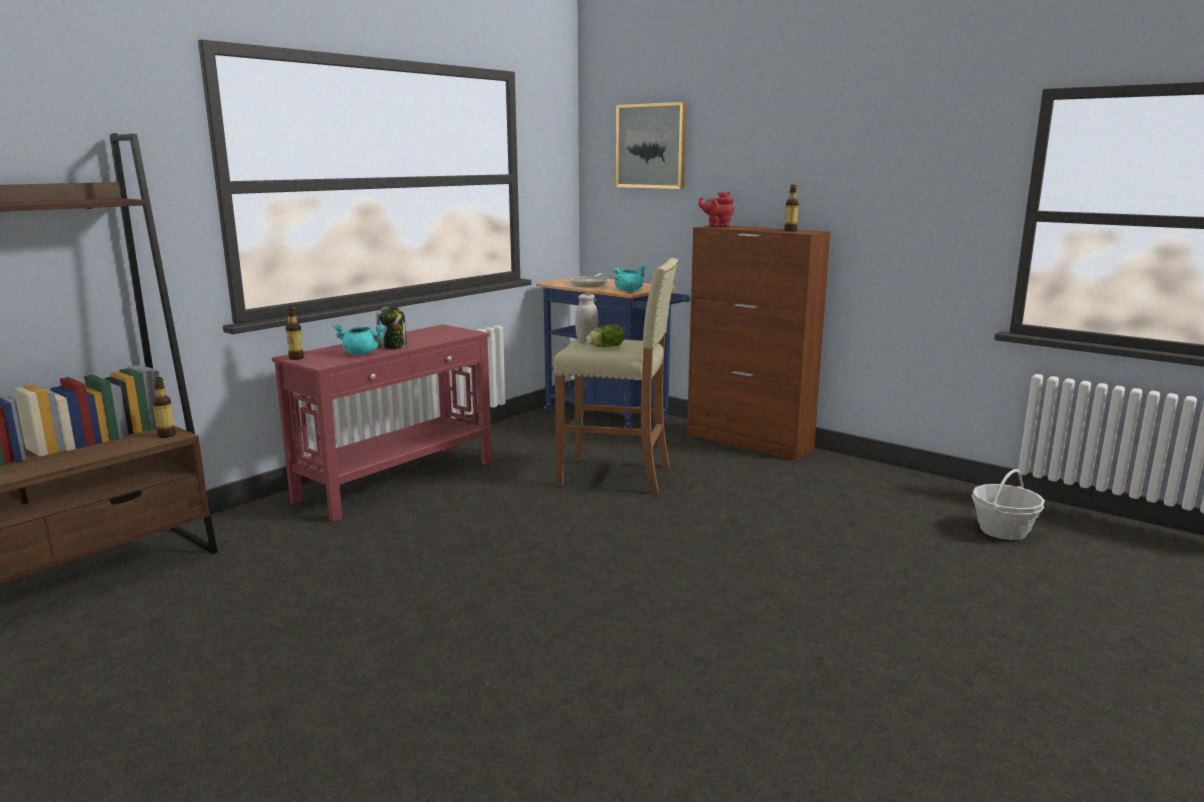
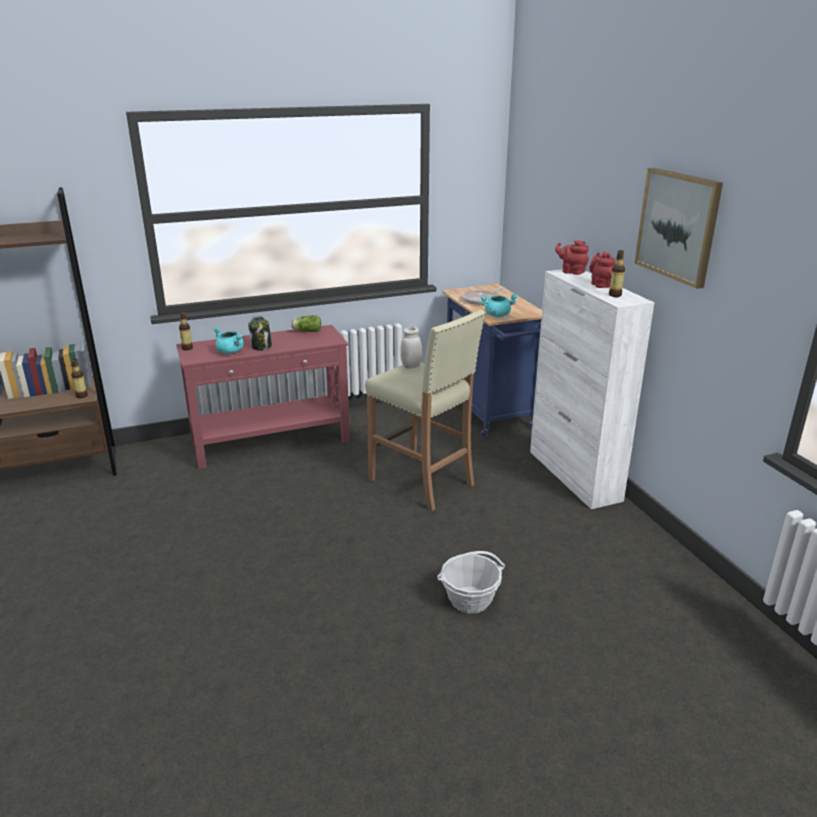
camera: 30 degrees right, 10 degrees up
lettuce [586,324,624,347] -> lettuce moved to [291,315,321,332]
picture [616,102,686,189] -> picture moved to [635,168,723,289]
brown cabinet [687,226,830,461] -> white cabinet [530,269,654,509]
basket [972,469,1045,540] -> basket moved to [437,551,505,613]
none -> red teapot [589,252,616,288]

